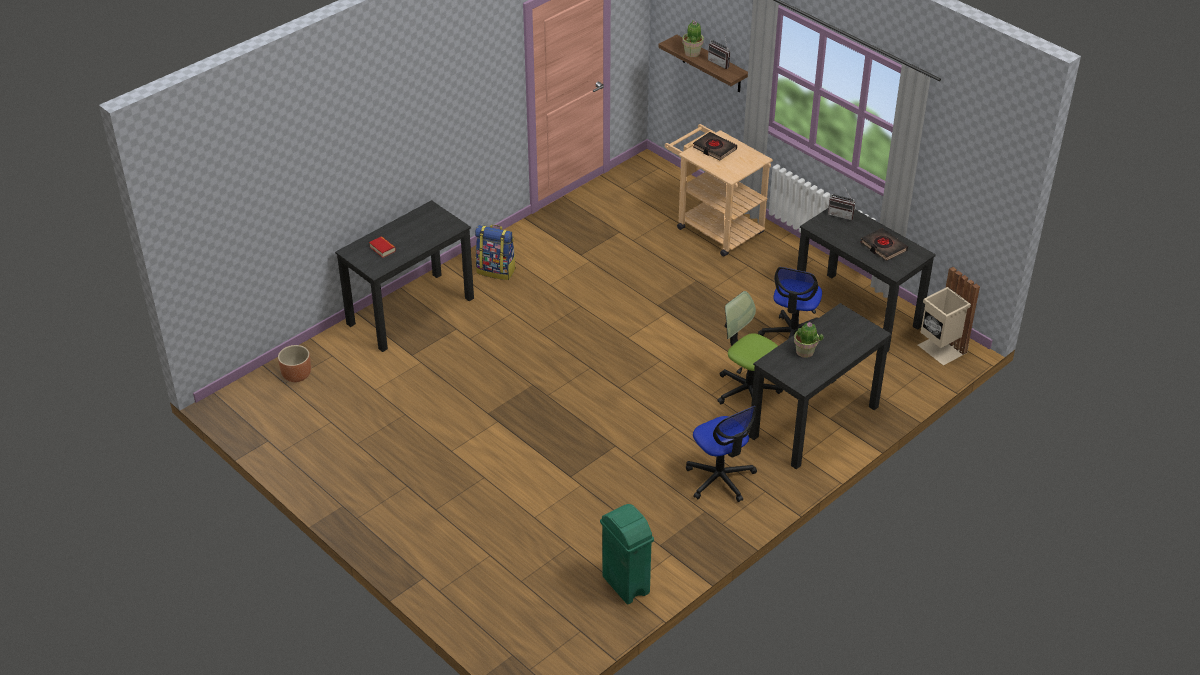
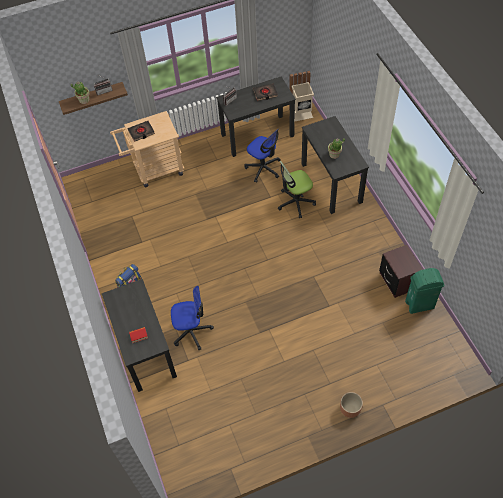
camera: 65 degrees left, 15 degrees up
brown planter [278,345,311,382] -> brown planter moved to [340,392,363,418]
office chair [686,406,757,502] -> office chair moved to [171,286,214,350]
none -> brown nightstand [379,245,423,298]

